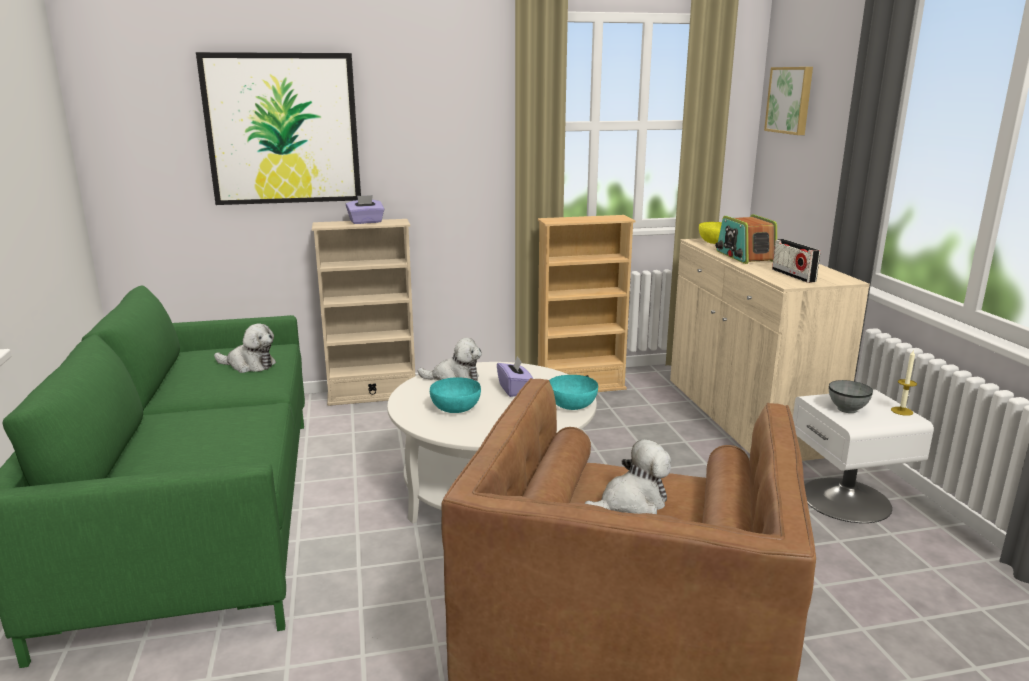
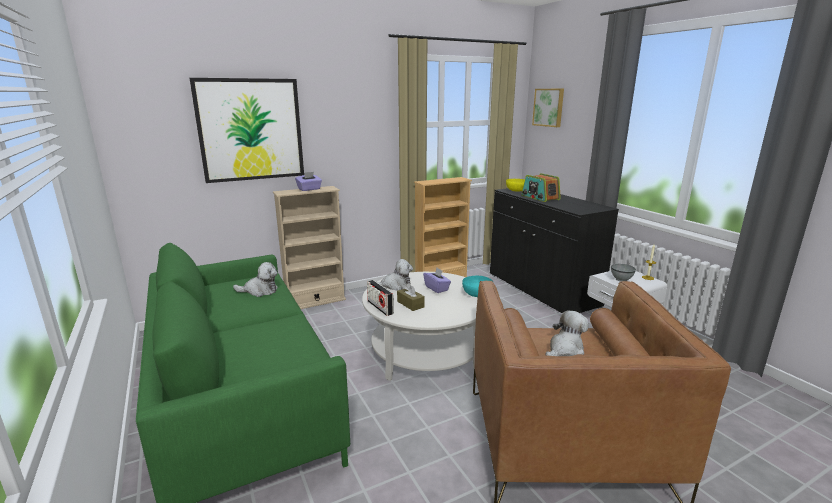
camera: 15 degrees left, 0 degrees up
turquoise bowl [430,377,481,413] -> brown tissue box [397,283,425,311]
beige cabinet [670,238,870,461] -> black cabinet [490,188,619,313]
radio [772,239,820,283] -> radio moved to [367,280,394,316]

